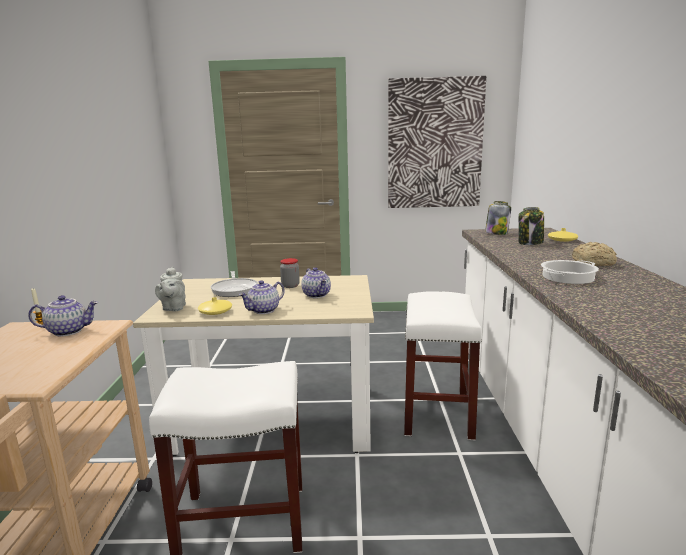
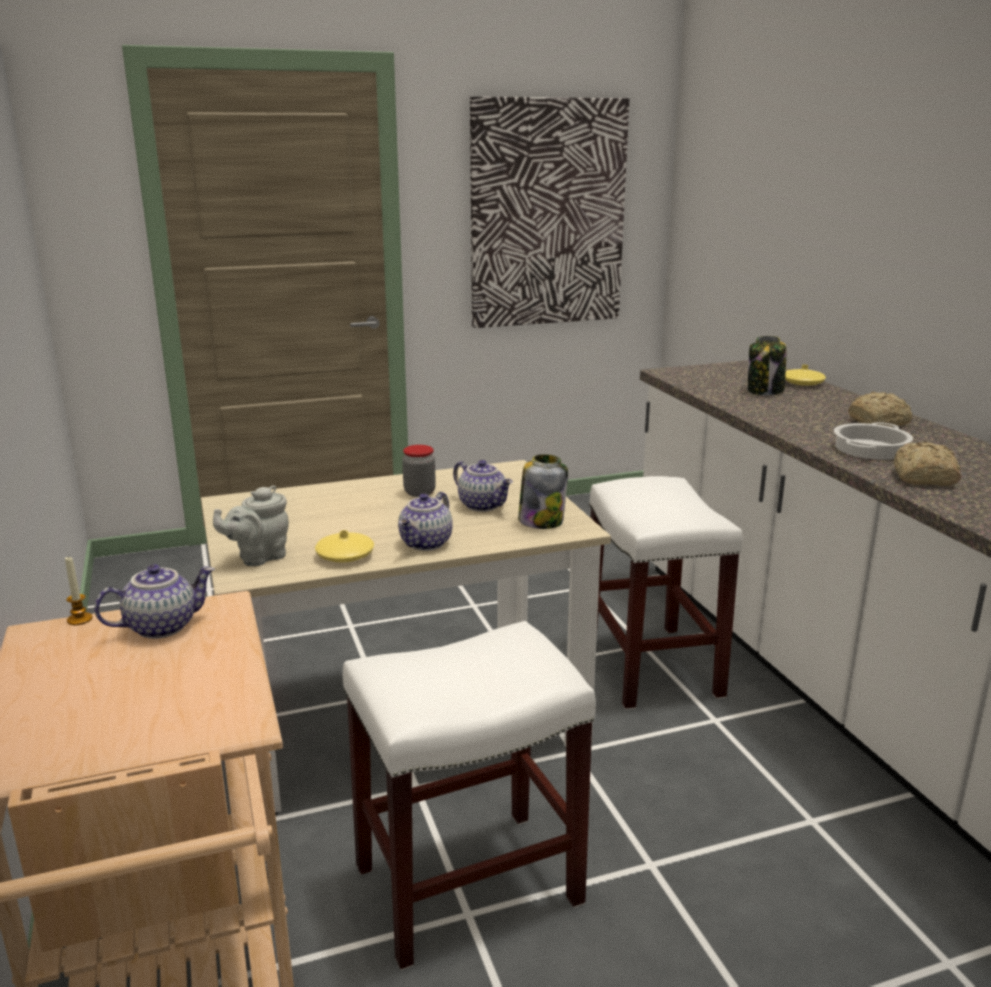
camera: 20 degrees left, 5 degrees up
grey teapot [155,267,186,311] -> grey teapot turned 75 degrees clockwise [213,485,289,566]
frying pan [211,271,258,297] -> none
jar [485,201,511,235] -> jar moved to [518,454,568,529]
none -> bread [894,442,961,486]

